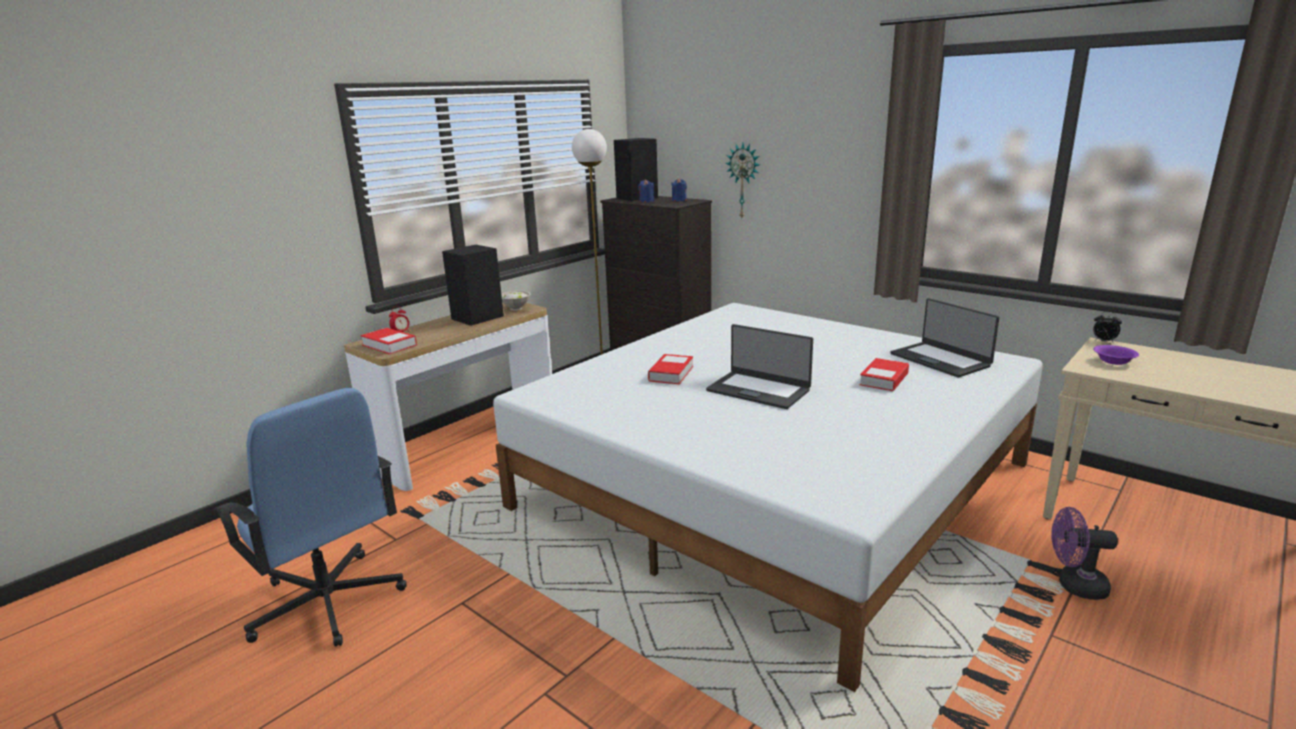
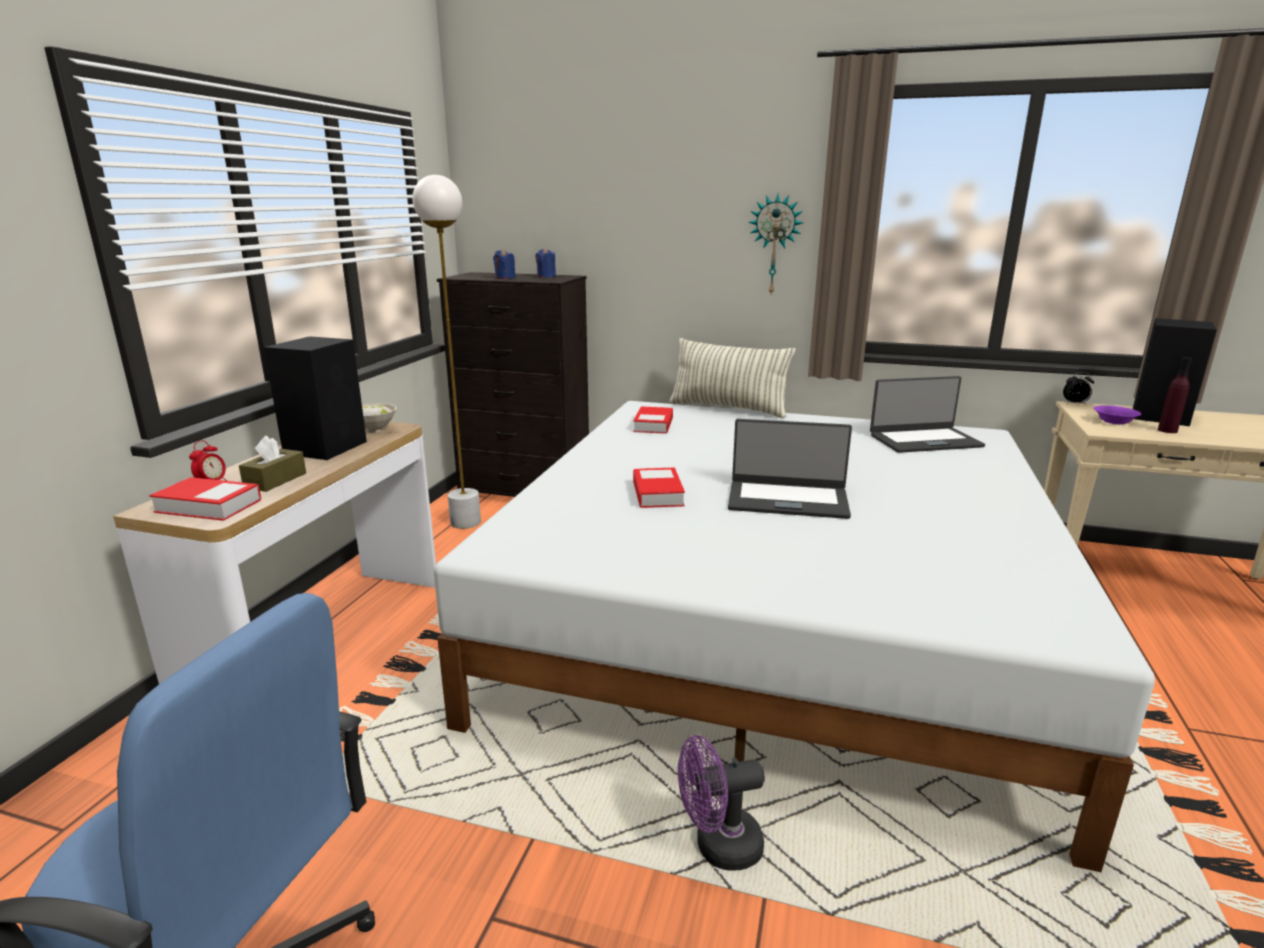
camera: 25 degrees left, 0 degrees up
black speaker [614,138,658,201] -> black speaker moved to [1133,318,1217,426]
wall clock [725,143,760,218] -> wall clock moved to [748,194,804,294]
book [859,358,909,391] -> book moved to [633,406,673,434]
laptop [891,298,1000,378] -> laptop turned 45 degrees counterclockwise [870,376,985,453]
purple fan [1051,507,1118,600] -> purple fan moved to [678,735,765,871]
none -> brown tissue box [239,436,306,492]
none -> pillow [669,338,795,418]
none -> purple bottle [1158,357,1192,433]

